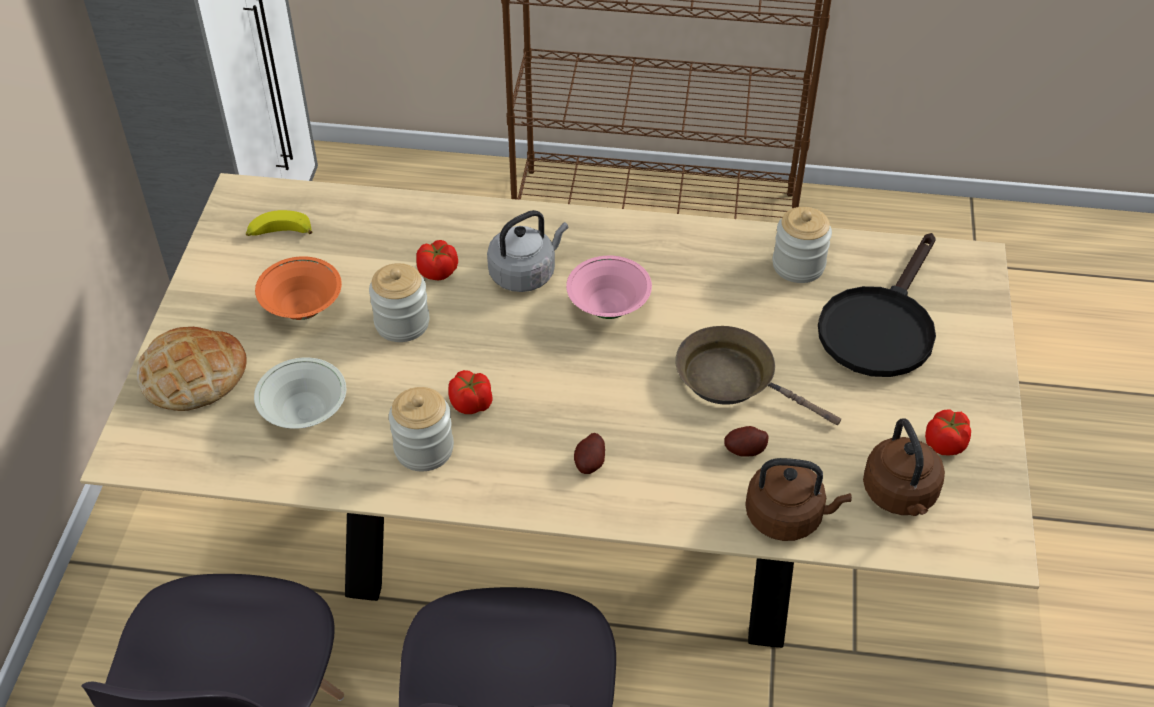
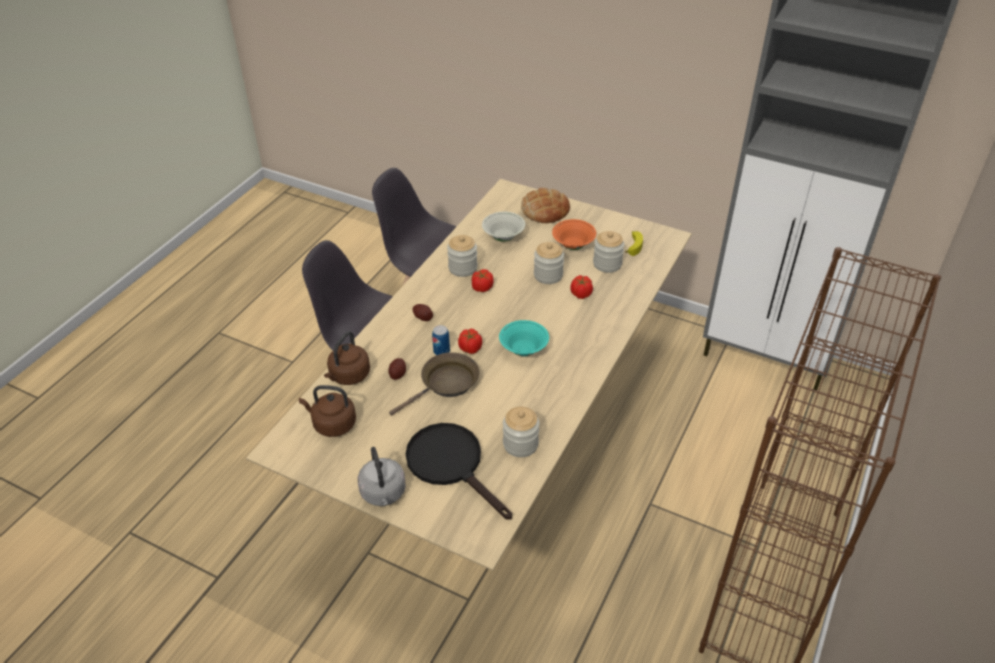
camera: 110 degrees right, 5 degrees down
grey kettle [487,210,568,292] -> grey kettle moved to [358,447,406,506]
pink bowl [566,256,652,319] -> turquoise bowl [499,320,549,356]
tomato [925,409,971,456] -> tomato moved to [458,328,482,354]
none -> can [432,325,450,355]
none -> jar [593,231,624,273]

